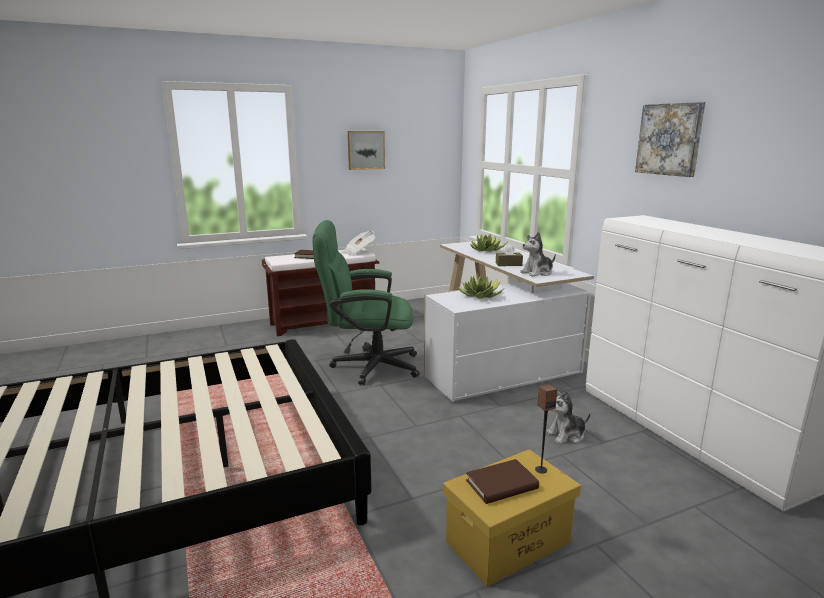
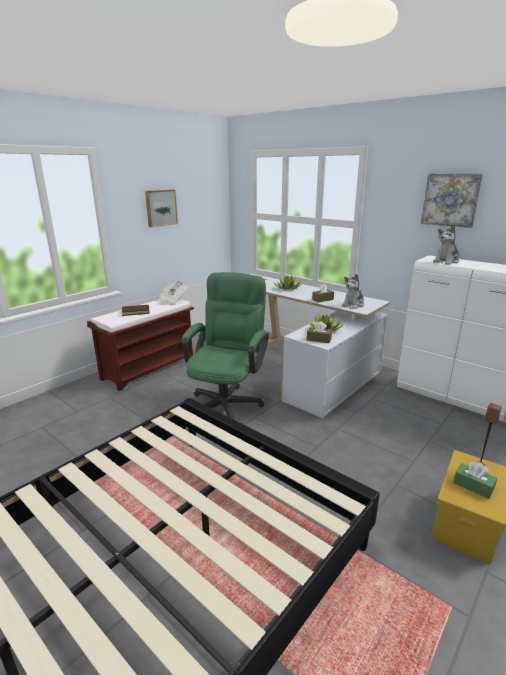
camera: 25 degrees left, 5 degrees up
green office chair [312,220,420,385] -> green office chair turned 135 degrees clockwise [182,272,269,420]
brown book [466,459,539,504] -> green tissue box [453,462,497,499]
plush toy [546,390,590,444] -> plush toy moved to [433,225,459,265]
none -> brown tissue box [307,321,332,343]

